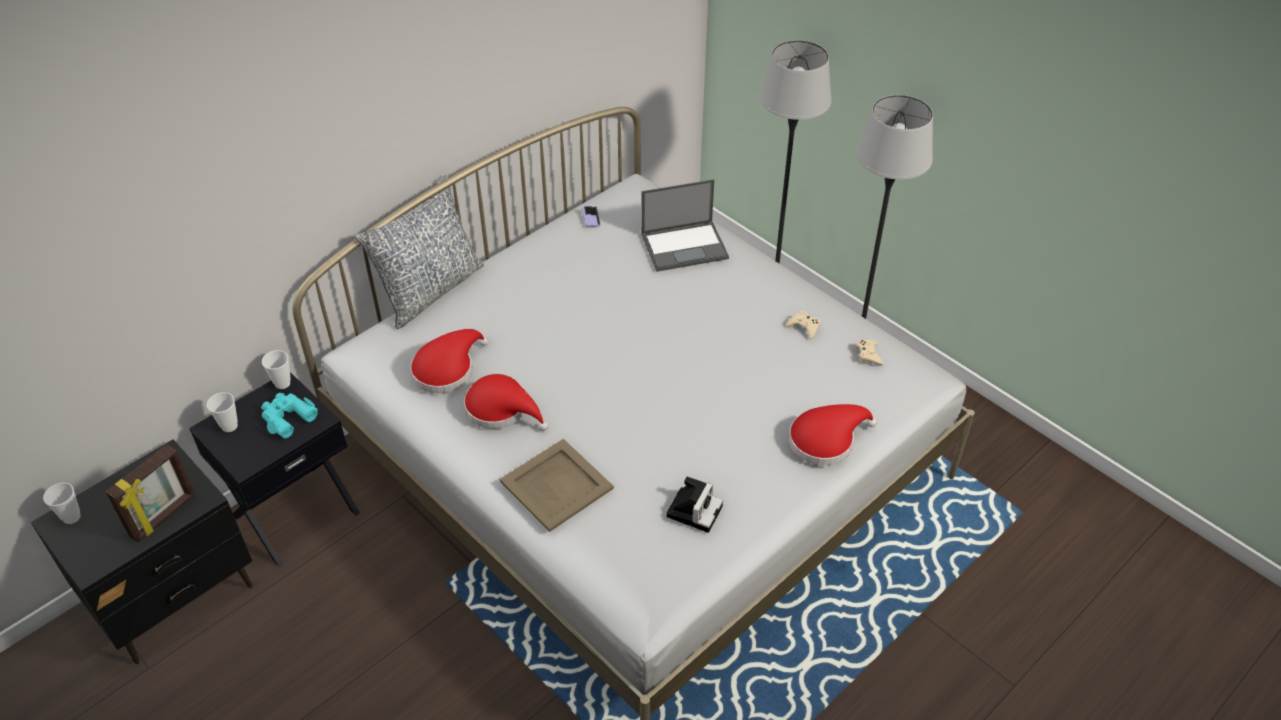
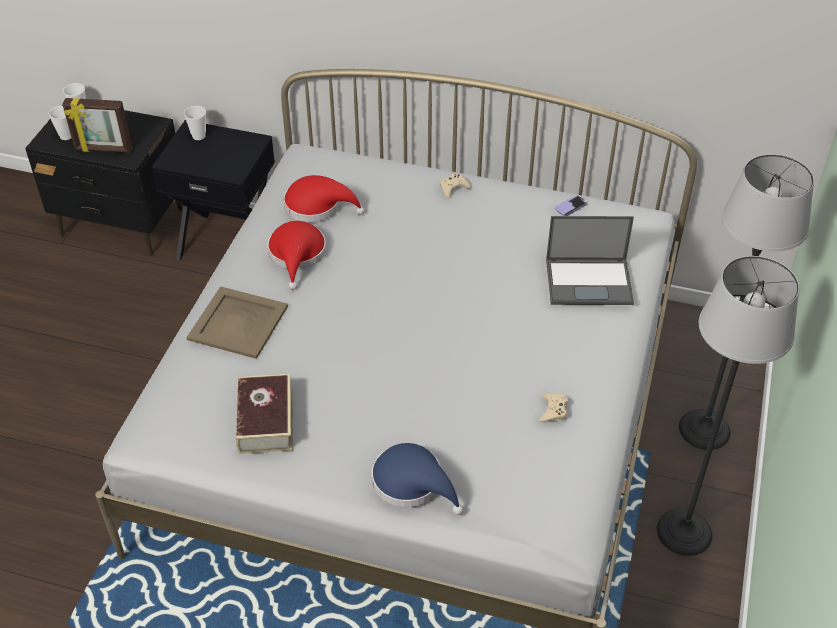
camera: 60 degrees right, 0 degrees up
turquoise binoculars [261,393,318,438] -> none
cup [262,350,291,389] -> cup moved to [49,106,72,140]
pillow [355,175,484,329] -> none
laptop [641,179,729,272] -> laptop turned 45 degrees counterclockwise [546,216,634,305]
camera [667,477,723,533] -> book [236,374,293,454]
red hat [789,404,876,465] -> blue hat [372,443,464,515]
beige game controller [855,339,884,365] -> beige game controller moved to [439,173,471,198]

